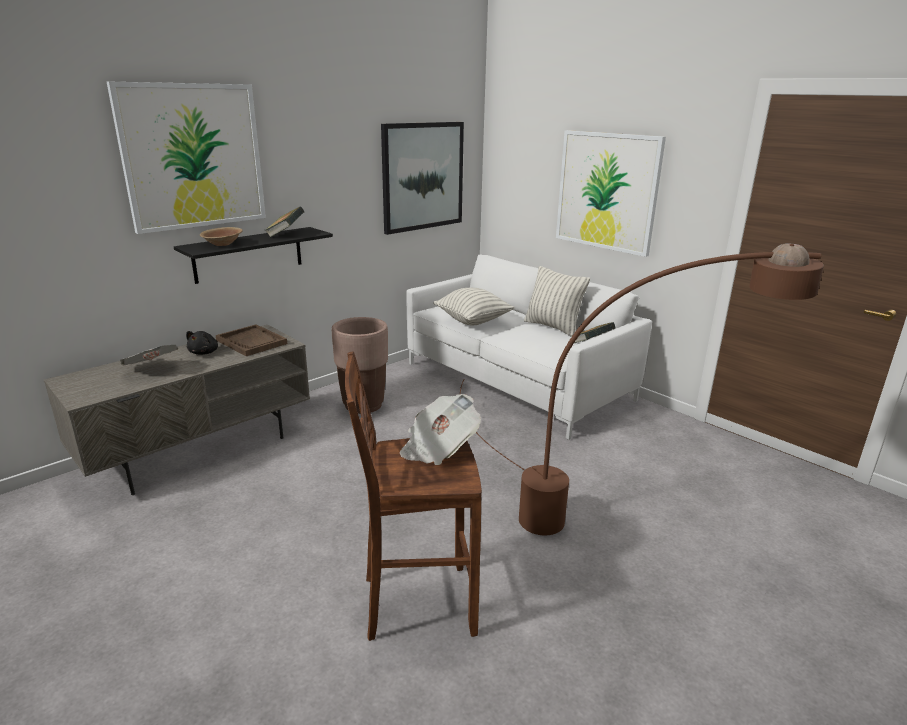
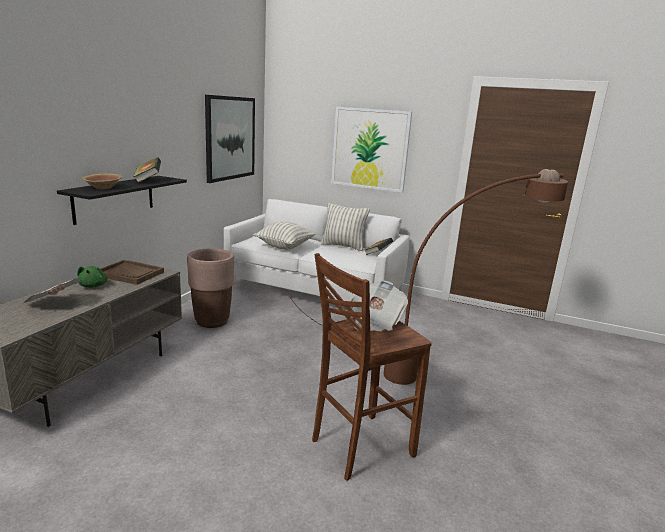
camera: 25 degrees left, 5 degrees down
picture [107,81,266,234] -> none
black plush toy [186,331,218,355] -> green plush toy [77,266,108,288]

